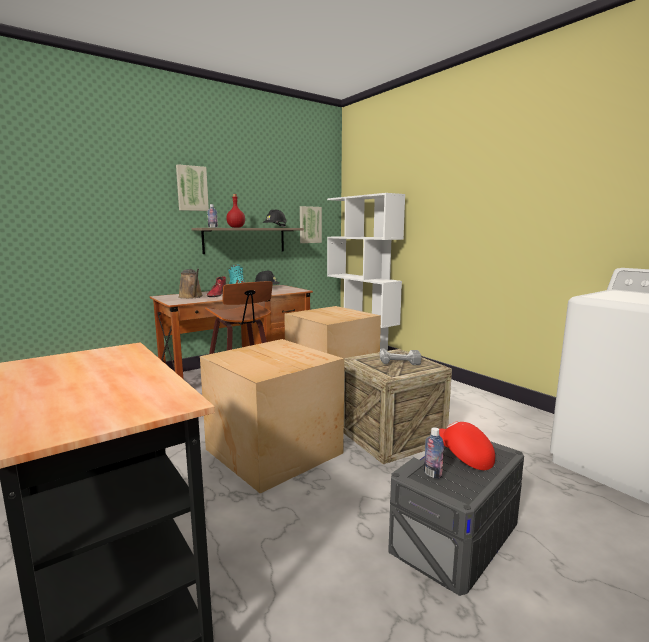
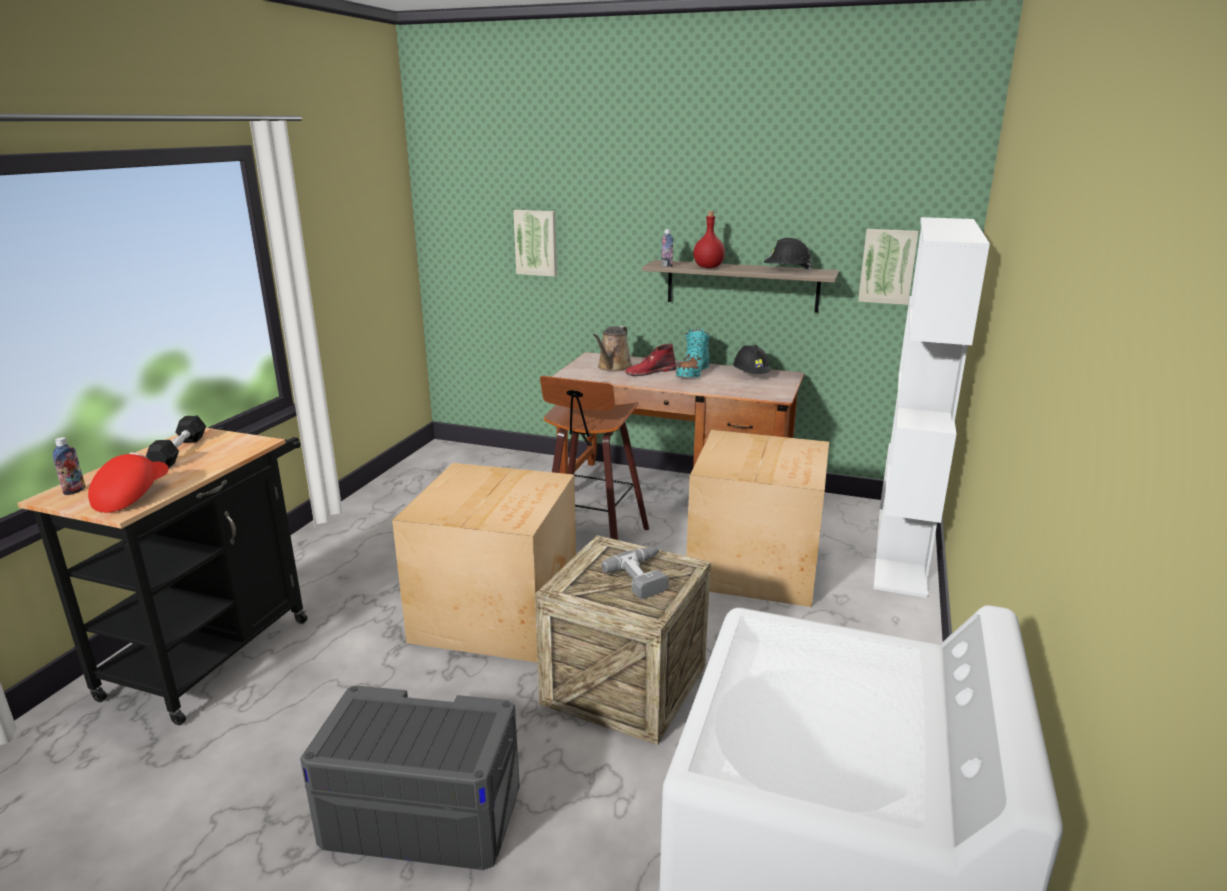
camera: 55 degrees right, 10 degrees up
picture [176,164,209,211] -> picture moved to [513,210,557,277]
bottle [424,427,444,479] -> bottle moved to [53,437,86,495]
red cap [439,421,495,470] -> red cap moved to [88,452,169,513]
none -> black dumbbell [146,416,206,468]

